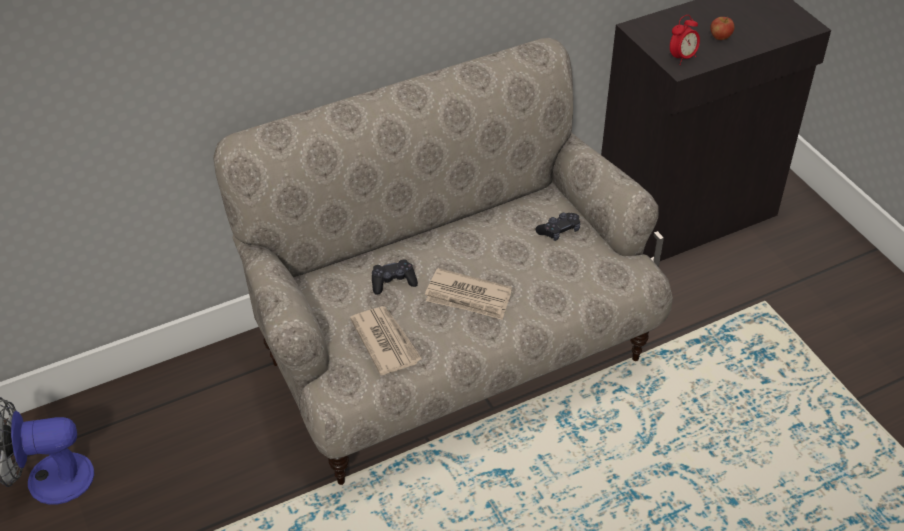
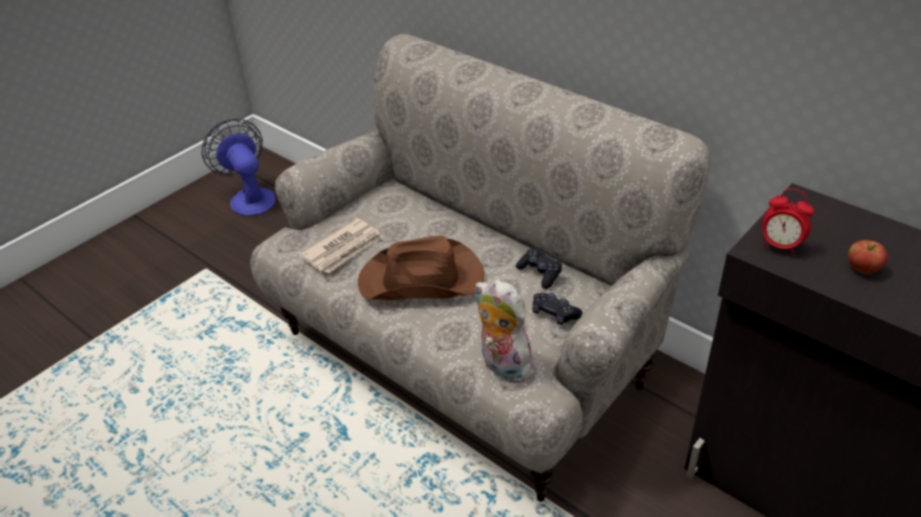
camera: 70 degrees right, 5 degrees down
black game controller [372,259,418,295] -> black game controller moved to [516,248,562,289]
newspaper [425,268,512,320] -> brown hat [358,235,484,300]
none -> plush toy [475,279,534,383]

